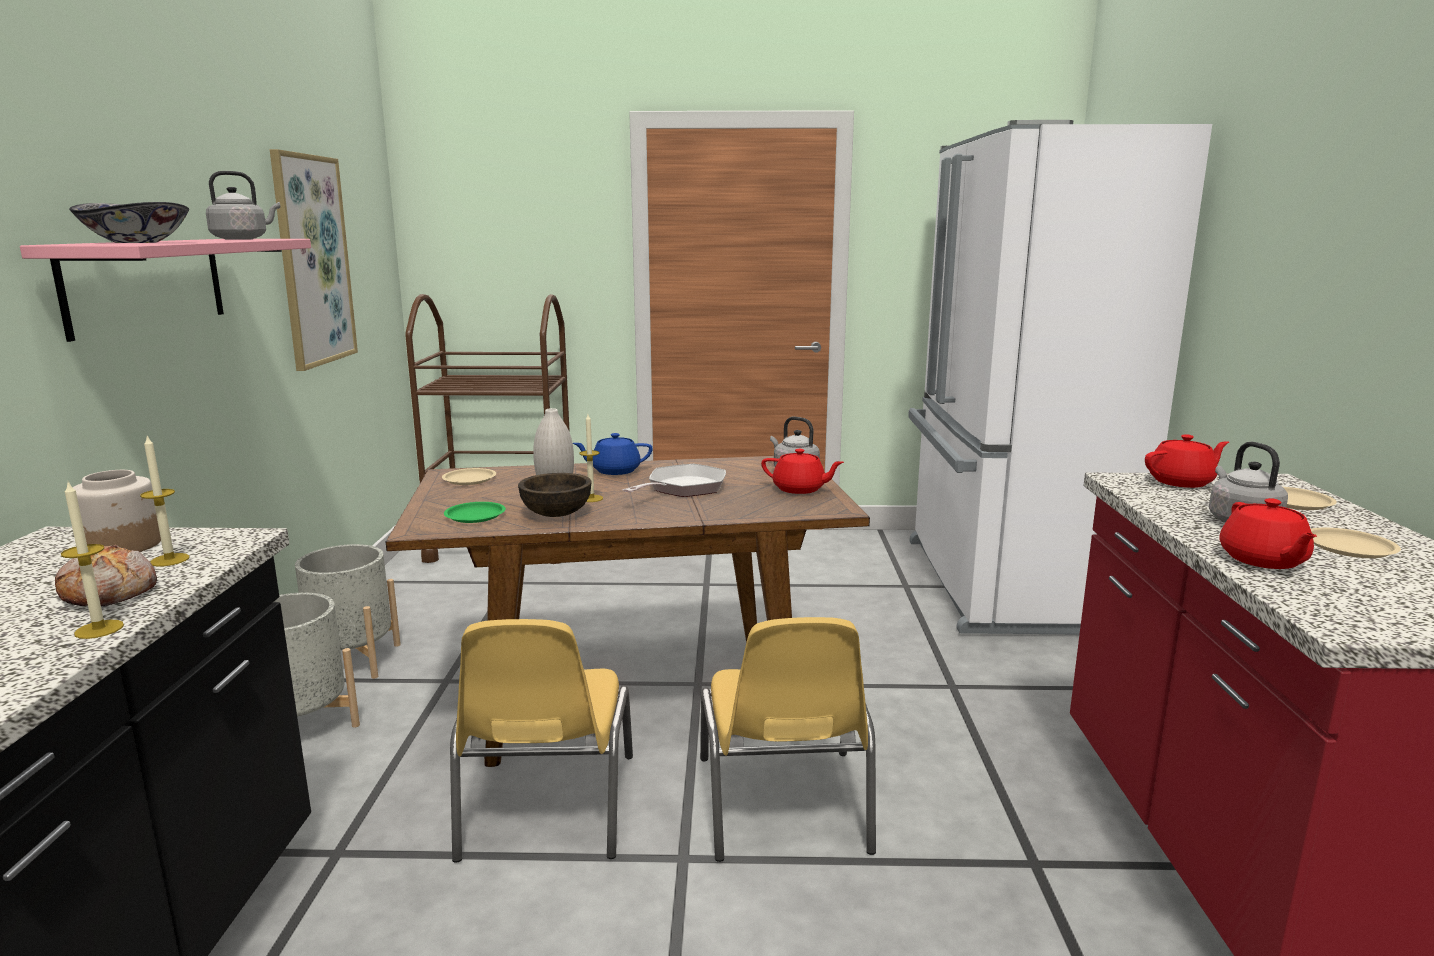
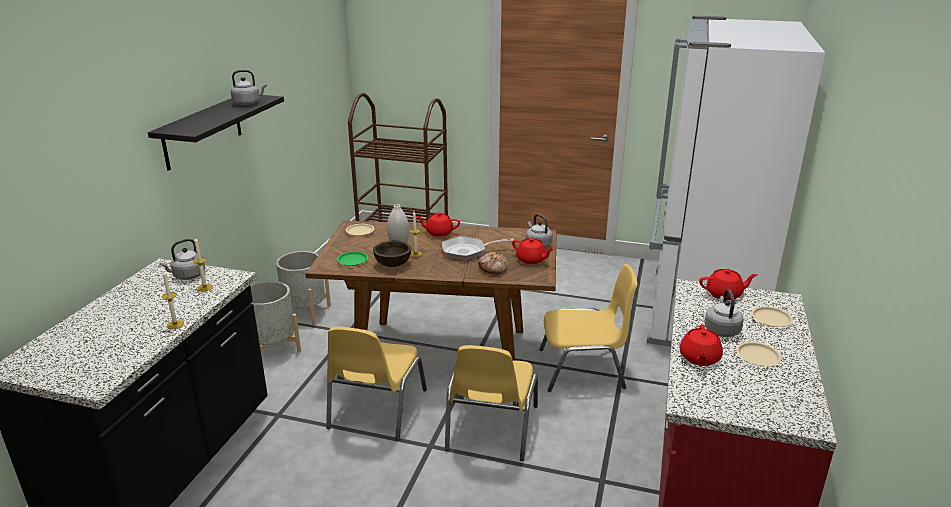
camera: 15 degrees right, 10 degrees up
pink shelf [20,239,311,342] -> black shelf [148,95,284,171]
bread [55,545,157,606] -> bread moved to [478,252,508,274]
bowl [69,202,189,243] -> none
jar [72,470,161,552] -> grey kettle [160,239,205,280]
picture [270,149,358,371] -> none
blue teapot [573,433,653,475] -> red teapot [416,212,460,237]
frying pan [623,464,726,497] -> frying pan turned 150 degrees counterclockwise [442,236,514,261]
none -> yellow chair [539,264,638,392]

